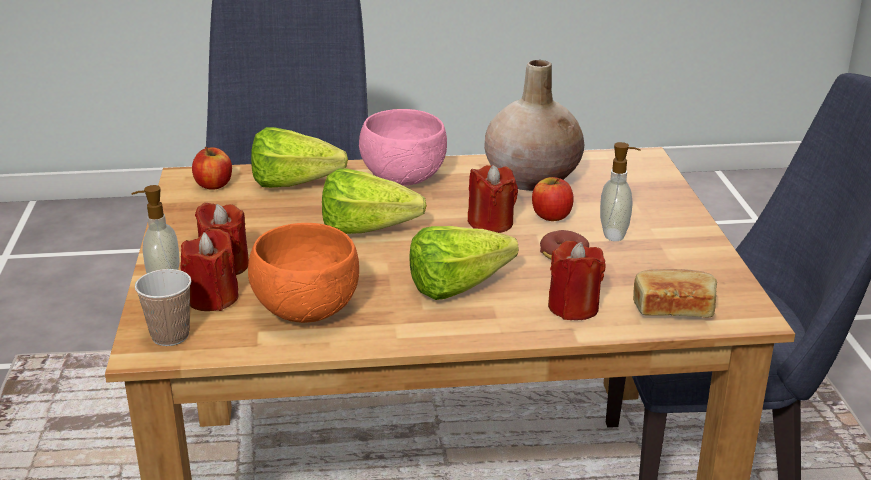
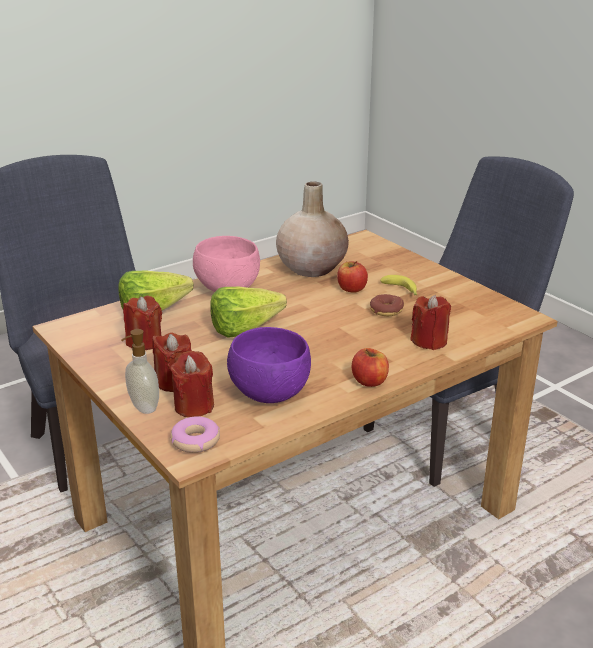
camera: 30 degrees left, 0 degrees up
cup [135,269,191,346] -> donut [170,416,220,453]
apple [192,147,232,190] -> apple moved to [352,348,389,387]
orange bowl [248,223,359,323] -> purple bowl [227,327,311,403]
lettuce [409,226,518,300] -> none
red candle [468,165,518,233] -> red candle moved to [123,295,162,350]
soap dispenser [600,142,641,241] -> banana [380,275,417,295]
bread [633,269,717,318] -> none

